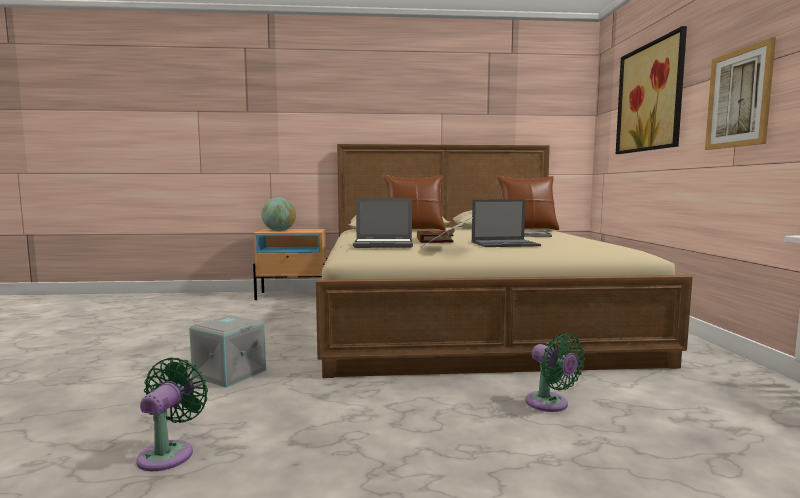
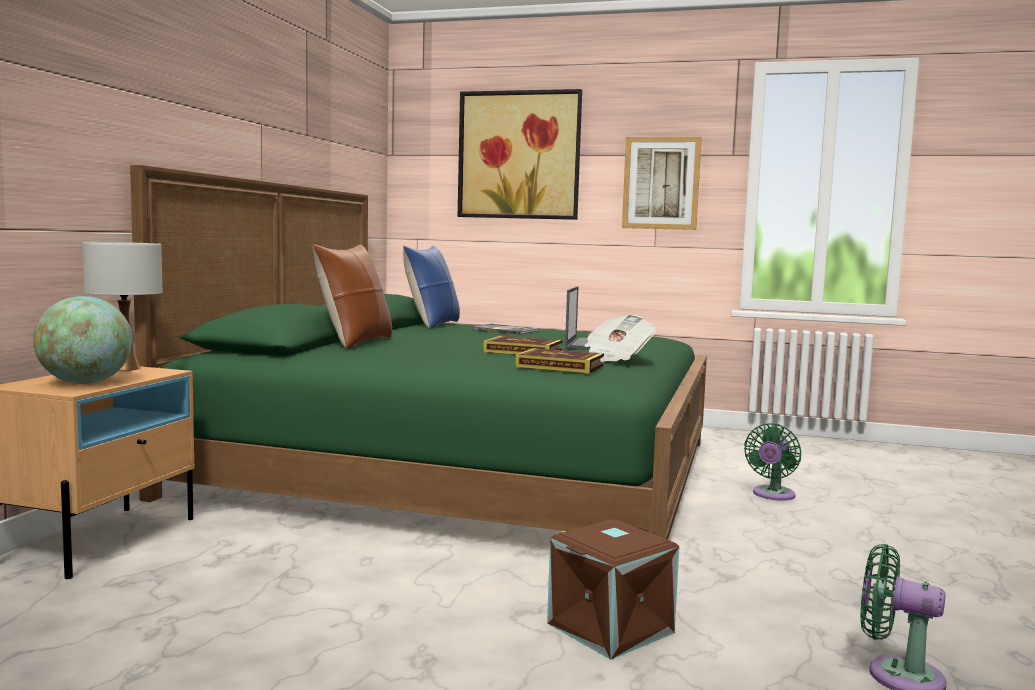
camera: 70 degrees left, 0 degrees up
grey storage box [189,315,266,388] -> brown storage box [547,519,680,660]
beige bed [316,144,693,378] -> green bed [130,165,707,540]
laptop [353,198,413,248] -> book [515,348,604,374]
brown pillow [497,176,559,230] -> blue pillow [403,246,460,329]
green fan [526,333,585,412] -> green fan turned 135 degrees clockwise [744,423,801,501]
none -> white table lamp [82,242,162,371]

